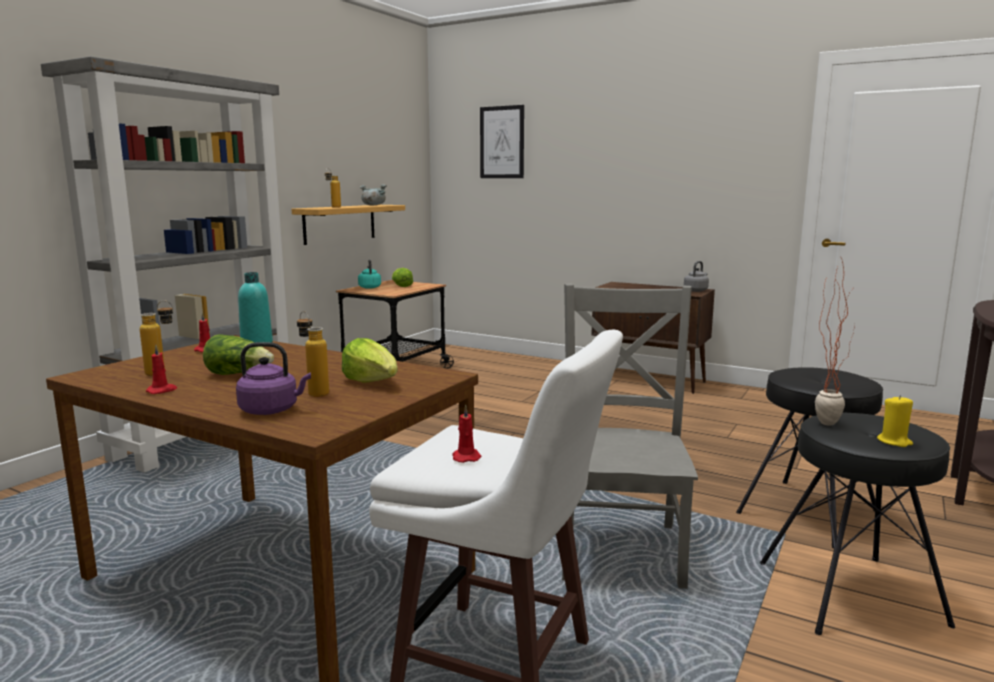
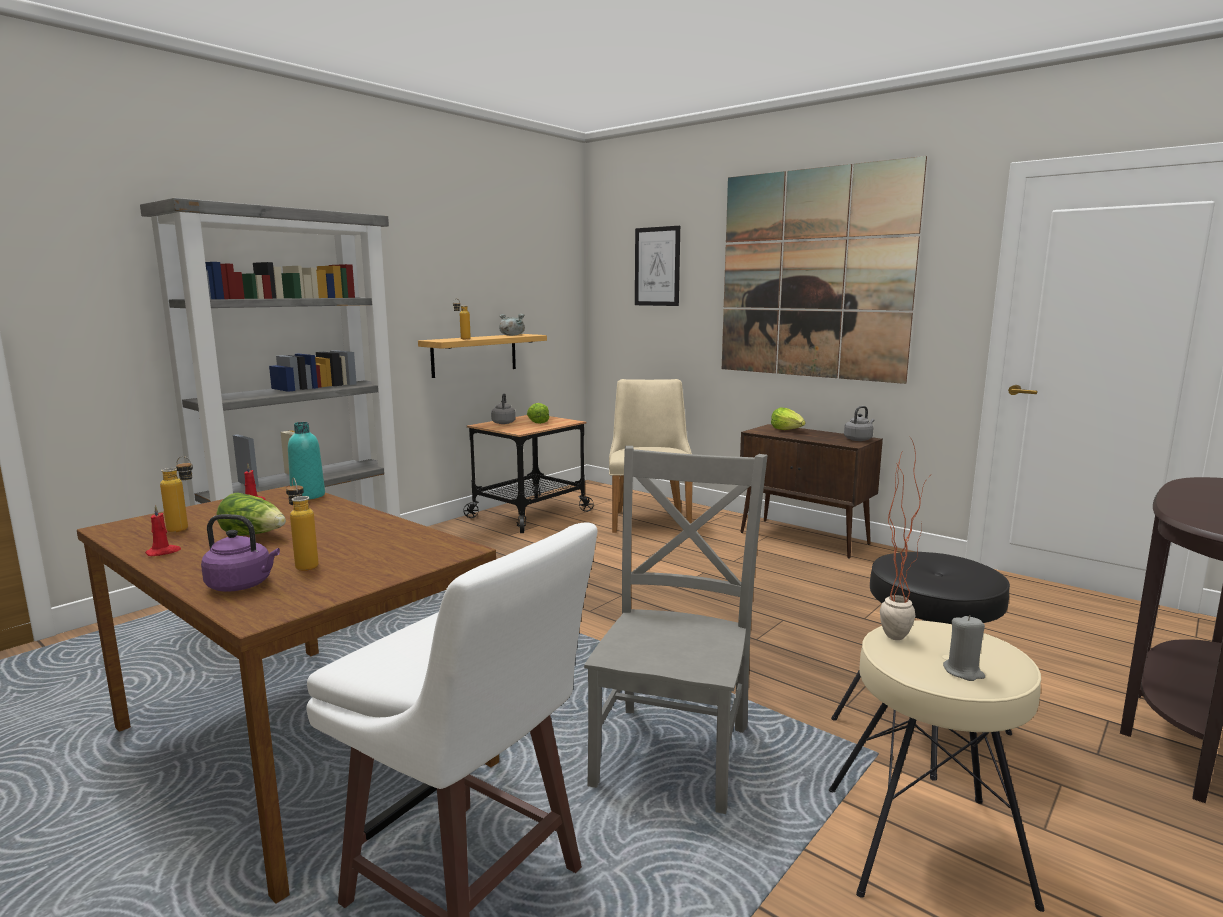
camera: 10 degrees right, 0 degrees up
lettuce [342,338,398,383] -> lettuce moved to [771,407,806,430]
turquoise kettle [358,259,381,289] -> grey kettle [491,393,516,424]
red candle [452,405,481,463] -> none
black stool [760,413,955,635] -> beige stool [829,620,1044,912]
yellow candle [877,395,913,447] -> grey candle [943,615,985,681]
none -> beige chair [609,379,693,533]
none -> picture [722,156,927,384]

